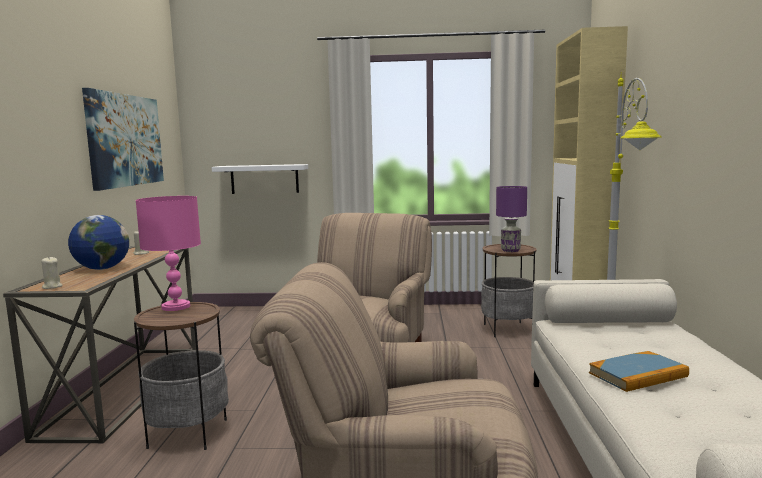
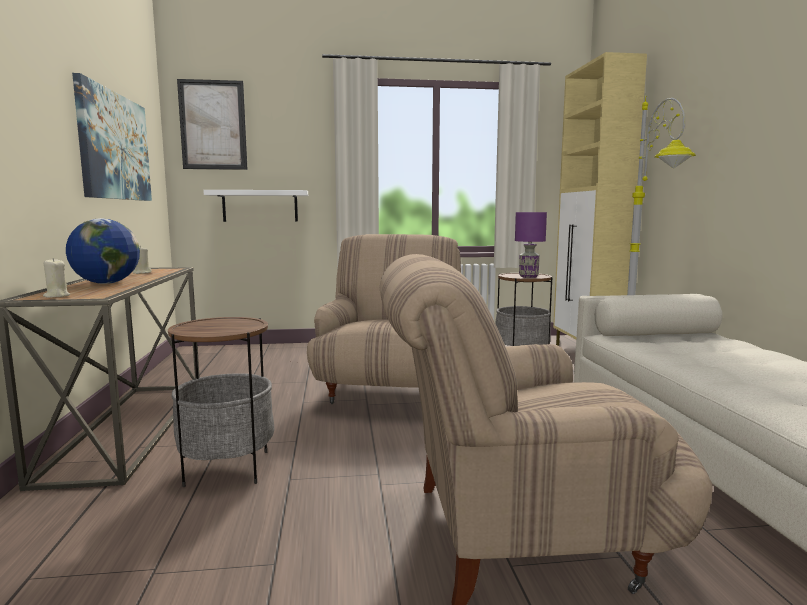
camera: 10 degrees left, 0 degrees up
pink table lamp [136,196,201,311] -> none
book [589,351,689,392] -> none
none -> picture [177,79,248,170]

